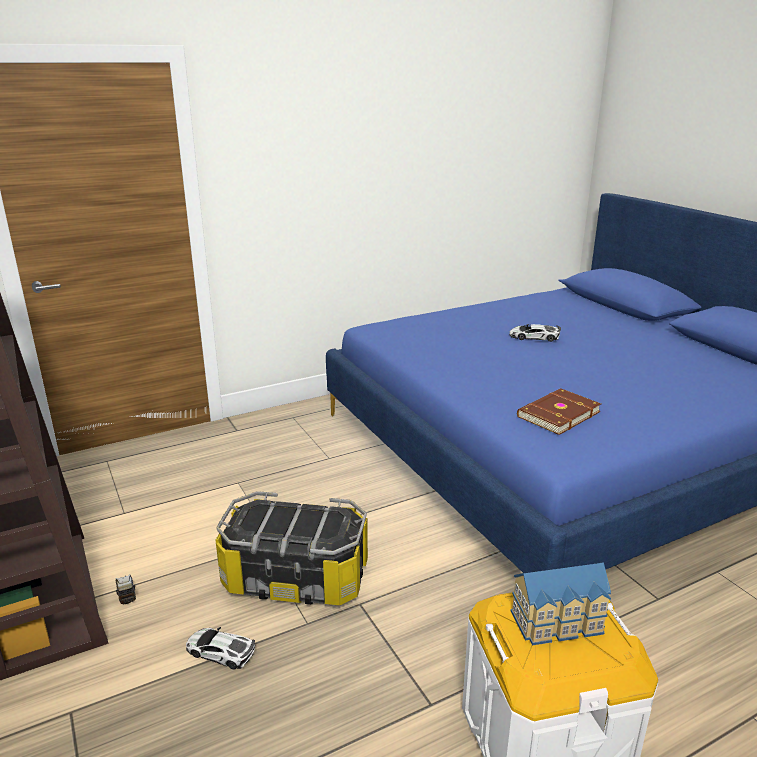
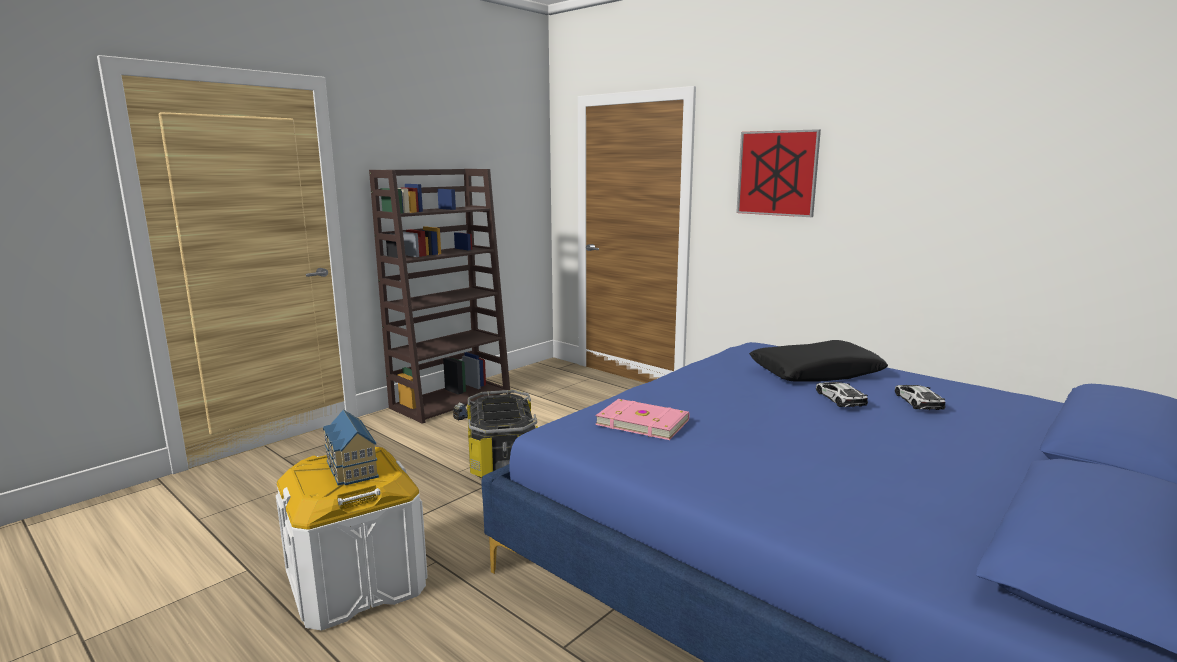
camera: 70 degrees right, 10 degrees down
toy car [186,627,256,669] -> toy car moved to [895,385,946,410]
brown book [517,388,601,435] -> pink book [595,399,690,440]
none -> picture [736,129,821,217]
none -> black pillow [749,340,888,382]

